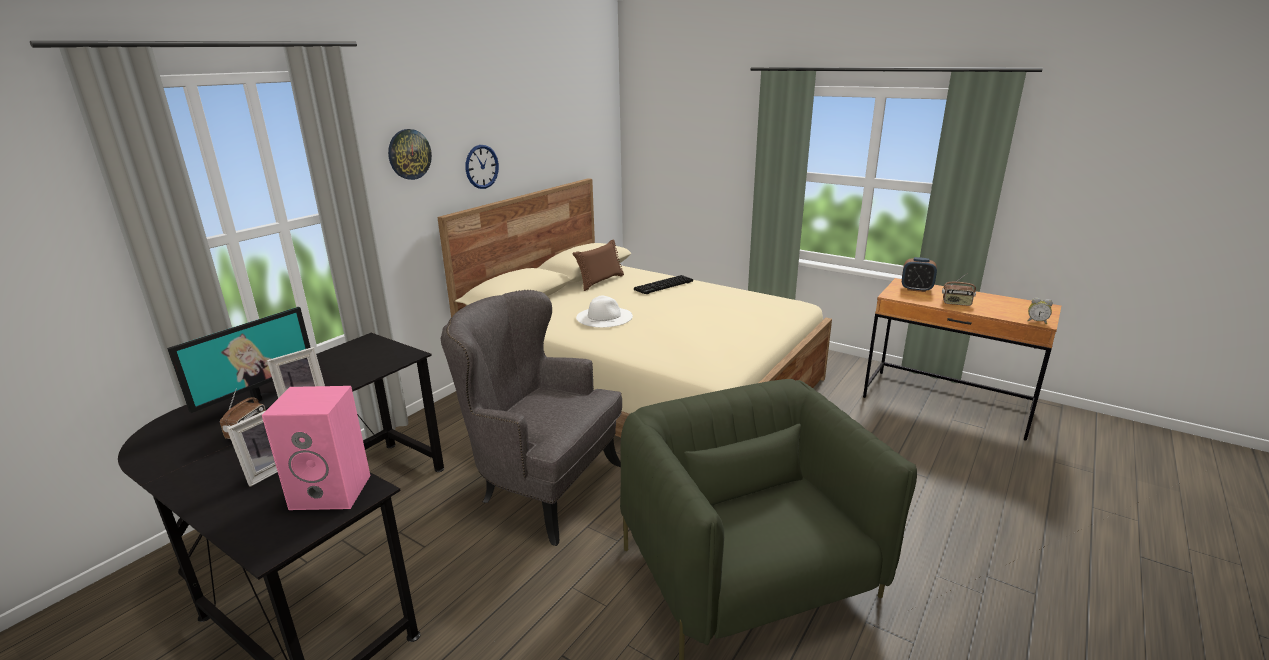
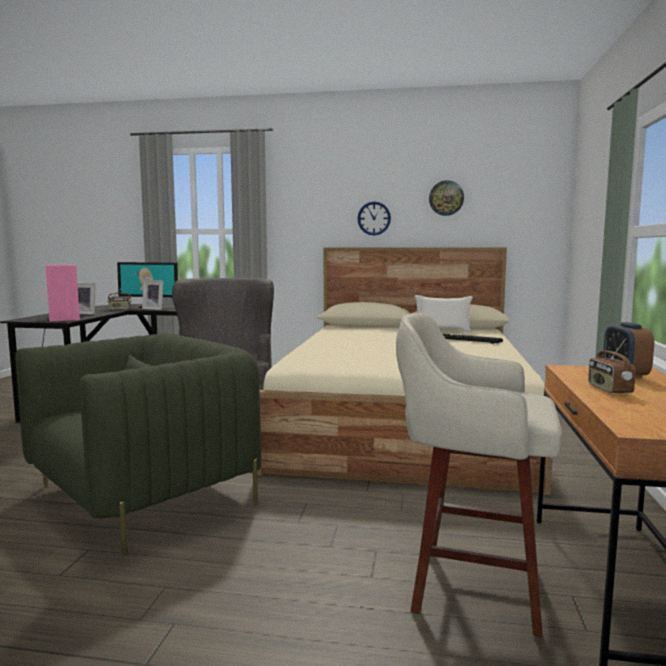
camera: 65 degrees right, 15 degrees down
wall clock [388,129,432,180] -> wall clock moved to [429,180,464,216]
brown pillow [573,240,624,291] -> white pillow [415,295,473,332]
white hat [576,296,633,328] -> none
alarm clock [1028,298,1053,324] -> none
none -> beige stool [396,313,562,637]

